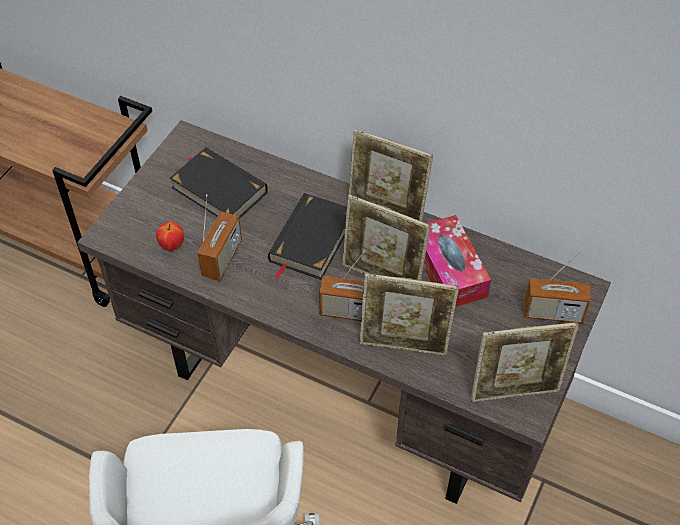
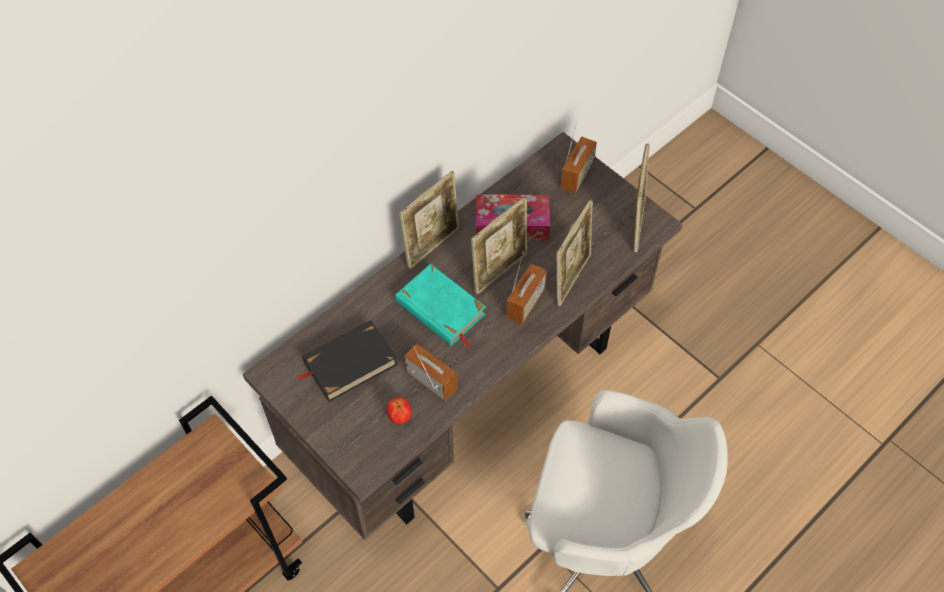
camera: 70 degrees left, 5 degrees up
black book [268,193,347,280] -> turquoise book [395,264,486,348]

